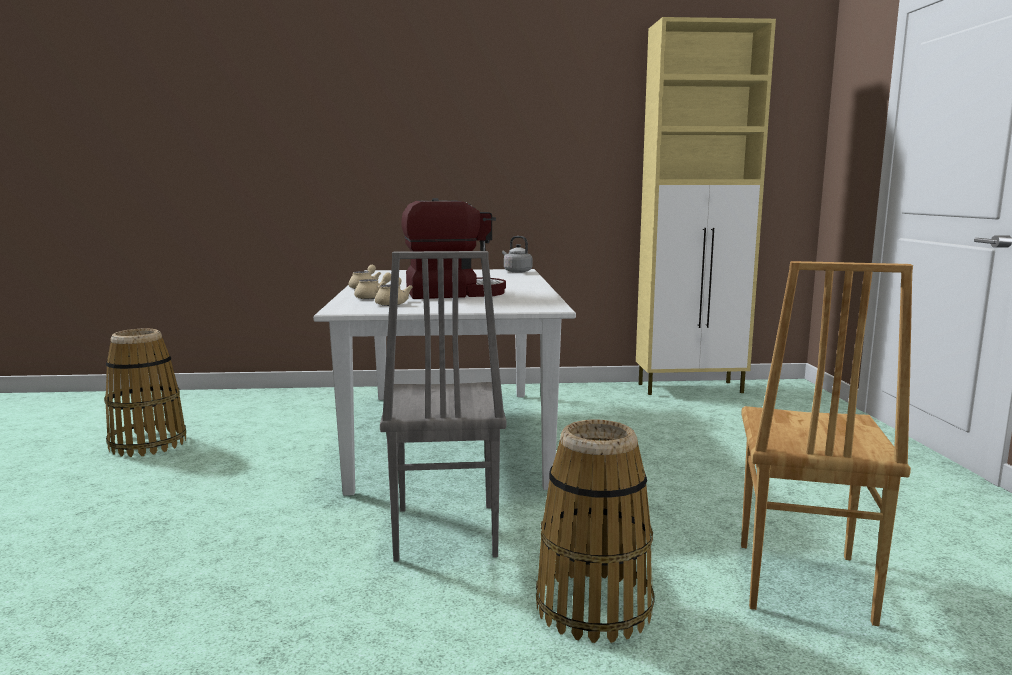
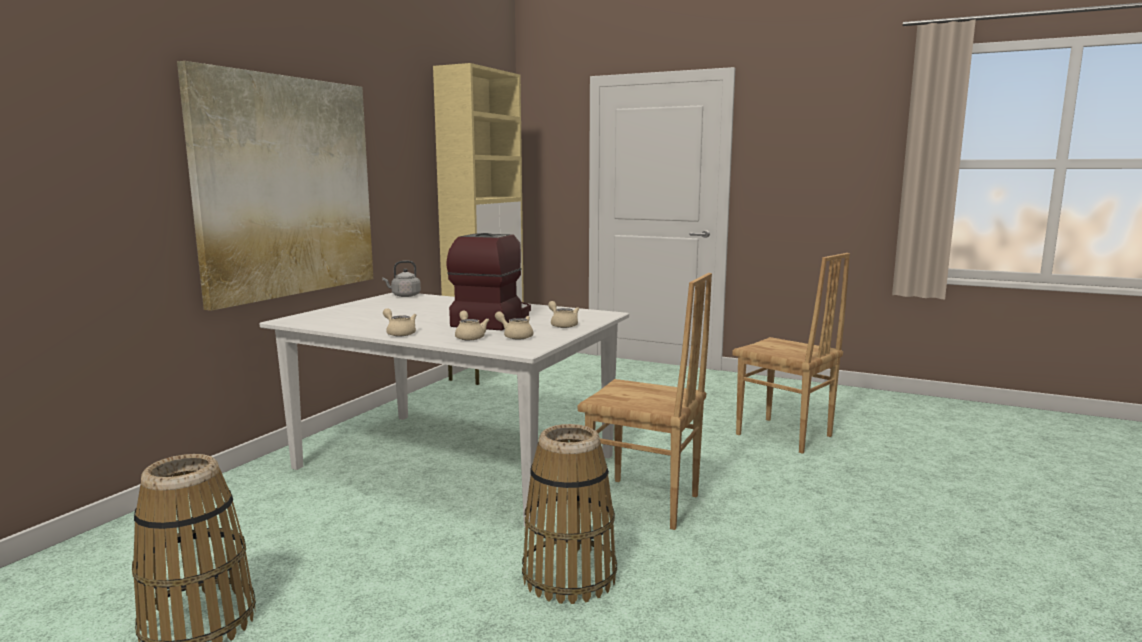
camera: 60 degrees left, 0 degrees up
grey chair [380,251,506,562] -> brown chair [578,273,712,530]
basket [536,420,655,643] -> basket moved to [522,424,617,604]
none -> picture [177,61,373,311]
none -> beige teapot [548,301,579,328]

